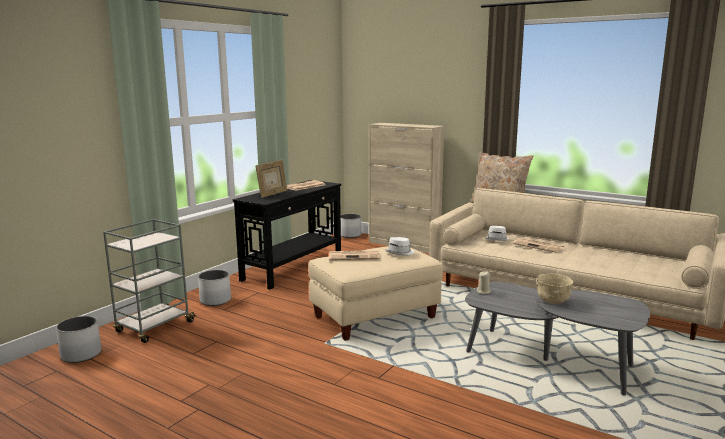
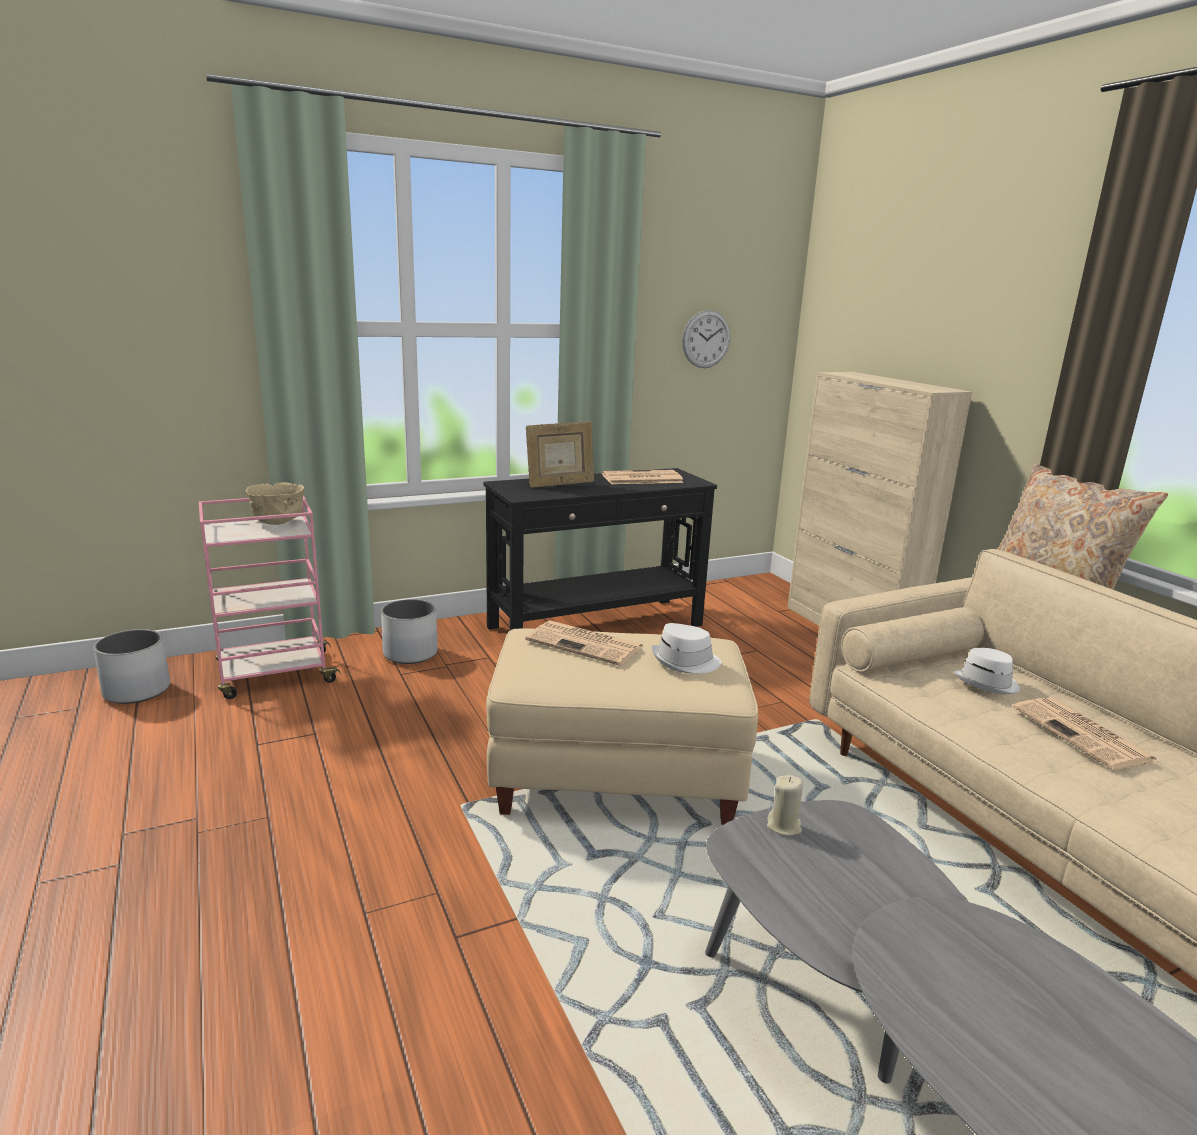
camera: 30 degrees right, 5 degrees up
grey cart [103,219,196,343] -> pink cart [199,496,341,699]
white planter [341,214,361,238] -> none
beige bowl [536,273,573,304] -> beige bowl moved to [246,482,304,525]
none -> wall clock [682,310,730,368]

